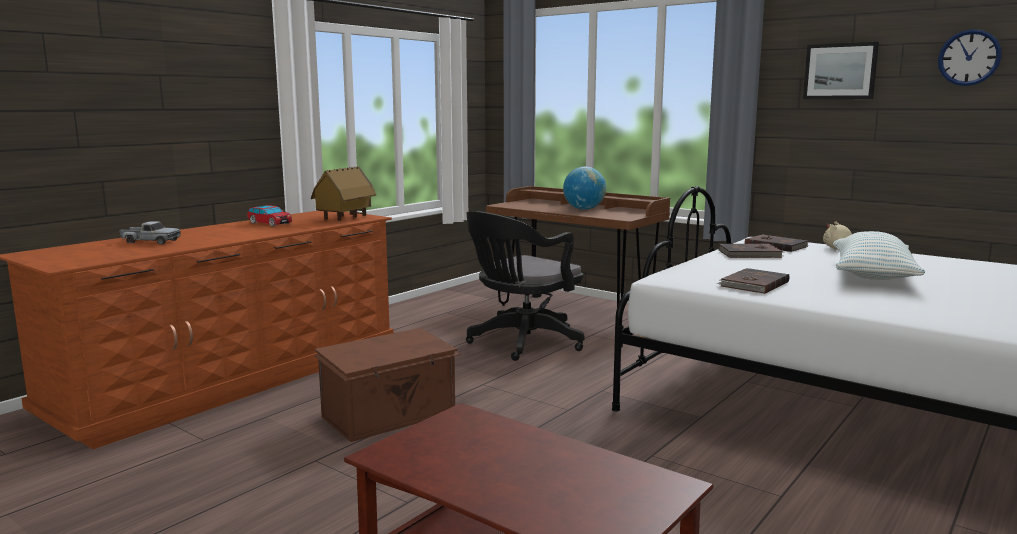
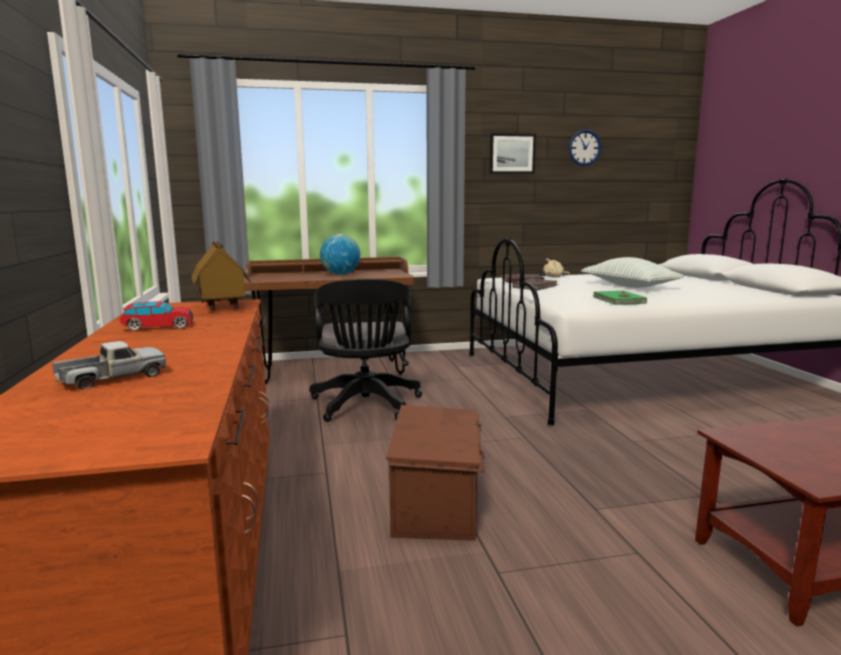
camera: 50 degrees left, 0 degrees up
brown book [717,268,789,294] -> green book [593,291,647,305]

